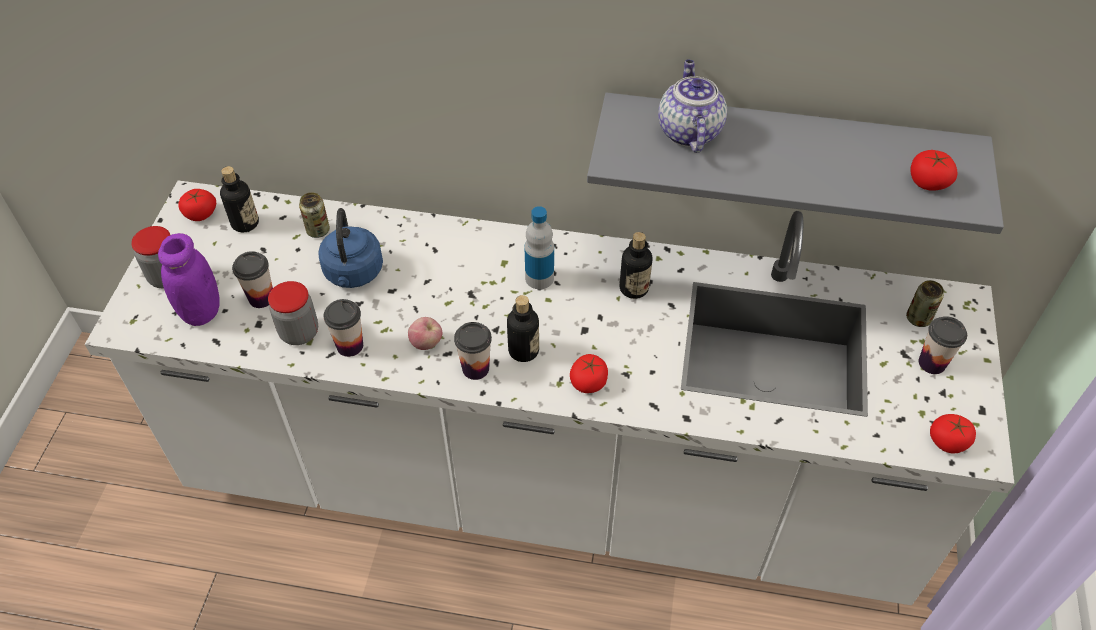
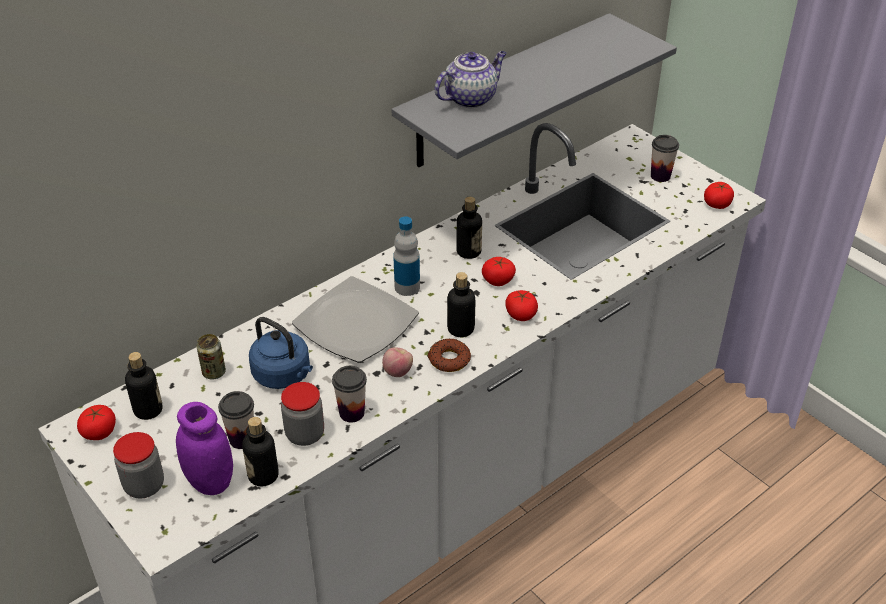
camera: 50 degrees left, 10 degrees down
cup [454,322,492,380] -> donut [428,338,471,372]
teapot [658,59,727,153] -> teapot turned 105 degrees clockwise [435,51,507,108]
can [906,280,944,327] -> none
tomato [910,150,957,191] -> tomato moved to [482,257,516,286]
none -> bottle [242,417,279,486]
none -> plate [292,276,419,363]

